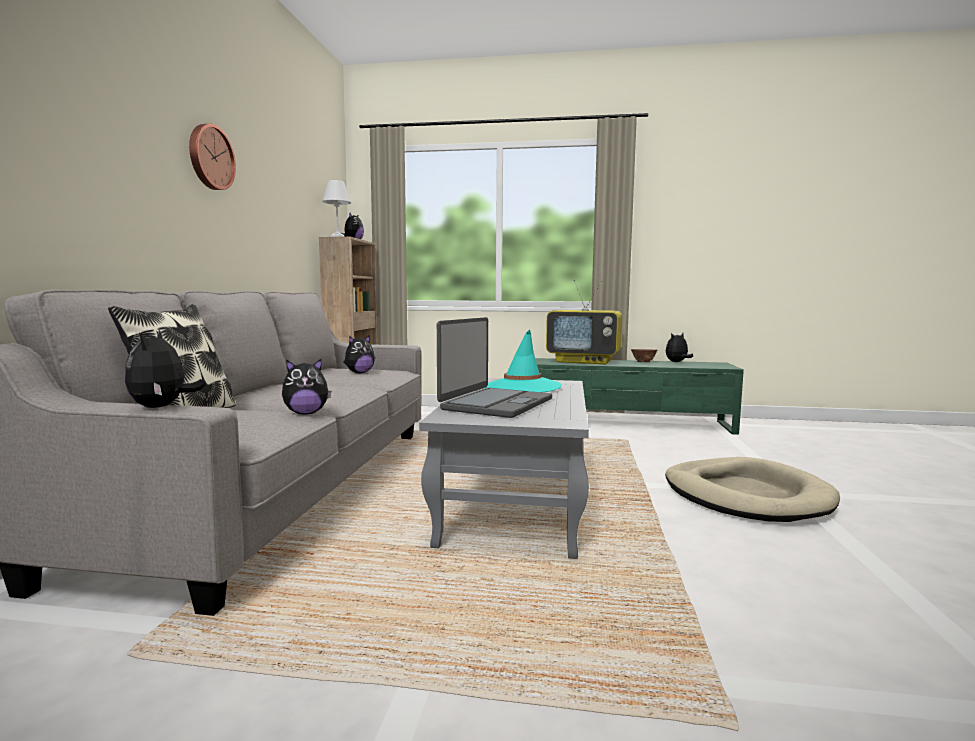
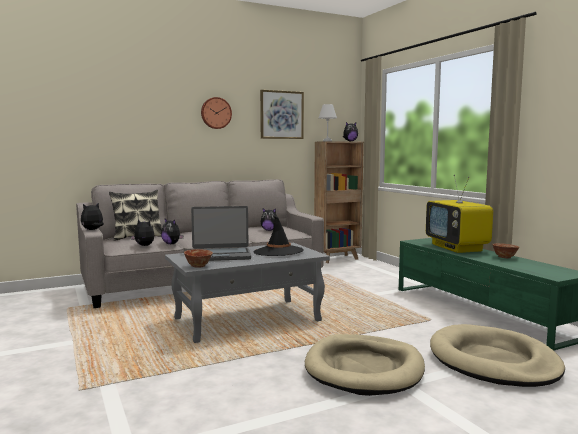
camera: 55 degrees right, 0 degrees up
turquoise hat [484,329,562,392] -> black hat [254,216,304,256]
plush toy [666,333,693,362] -> plush toy moved to [131,219,154,246]
none -> bowl [184,249,213,268]
none -> picture [260,90,304,139]
none -> beige dog bed [430,324,565,387]

